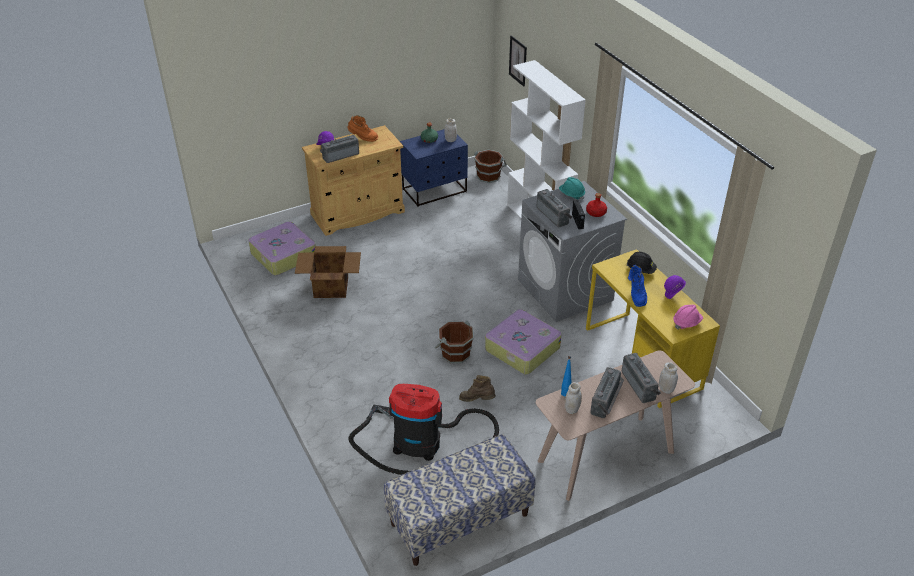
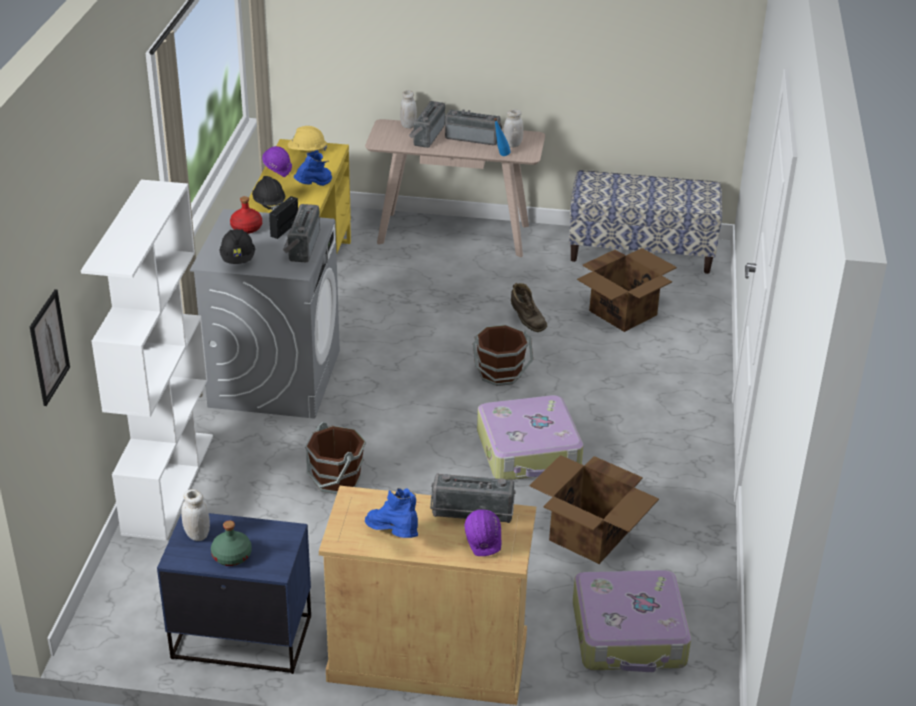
camera: 145 degrees left, 5 degrees down
orange boot [348,115,378,142] -> blue boot [365,488,418,538]
vacuum cleaner [348,384,499,475] -> cardboard box [577,248,677,332]
brown bucket [474,150,507,183] -> brown bucket moved to [305,422,366,494]
suitcase [485,309,562,375] -> suitcase moved to [477,395,583,480]
turquoise hard hat [559,177,585,200] -> black hard hat [219,229,255,264]
radio [590,367,624,418] -> radio turned 45 degrees clockwise [445,109,502,145]
pink hard hat [673,305,703,330] -> yellow hard hat [288,126,327,151]

